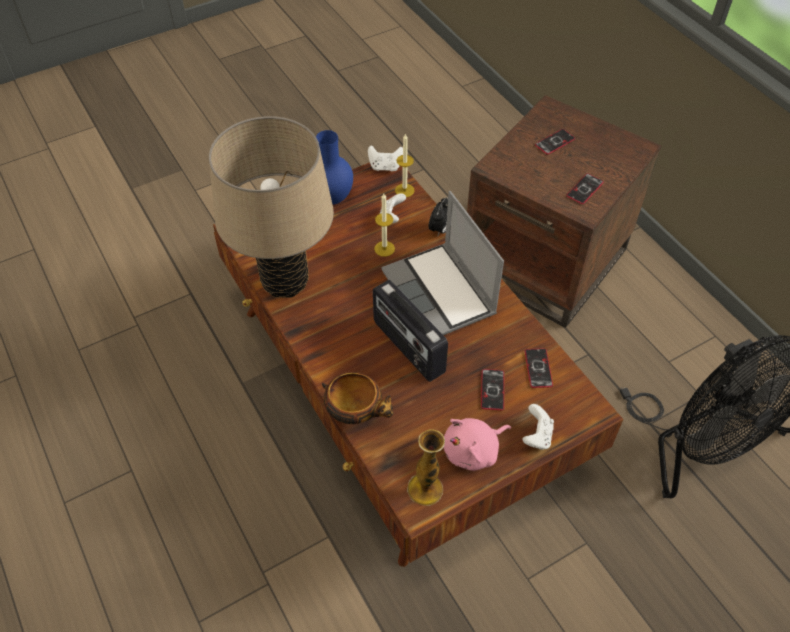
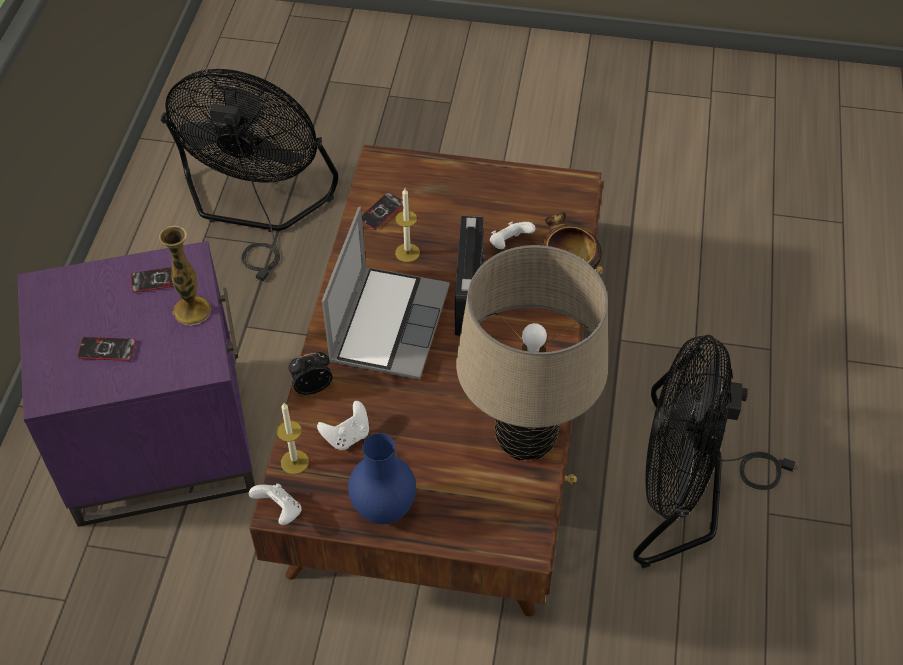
camera: 140 degrees left, 0 degrees up
candle [374,193,395,257] -> candle moved to [395,188,420,262]
vase [407,429,445,506] -> vase moved to [159,226,211,326]
pink plush toy [444,418,511,471] -> none
brown side table [467,95,661,328] -> purple side table [17,241,255,527]
phone [481,369,504,410] -> none
white game controller [523,404,554,450] -> white game controller moved to [490,222,536,249]
none -> black fan [633,335,798,569]

